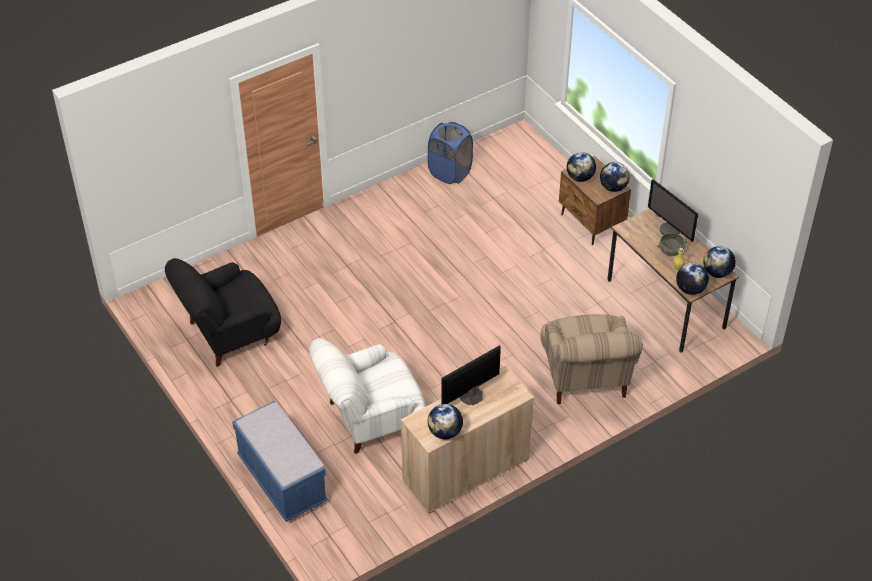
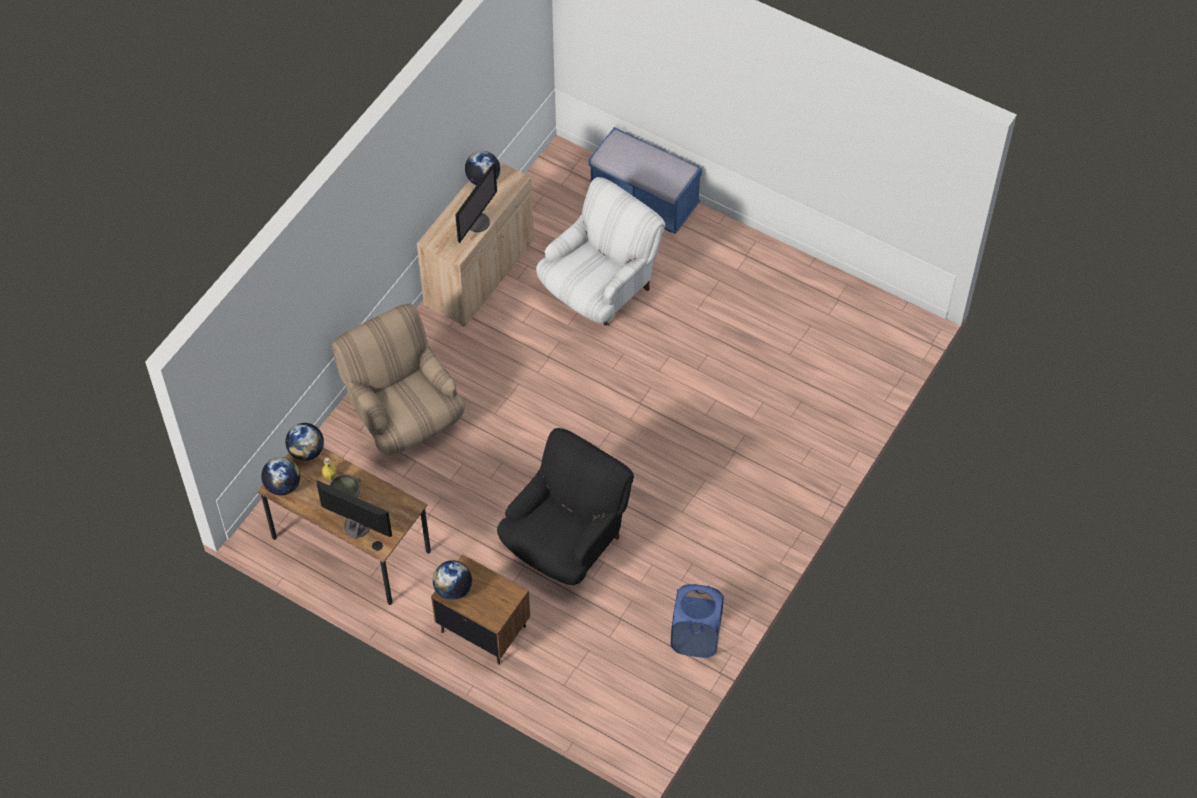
camera: 155 degrees right, 10 degrees up
black armchair [165,258,281,367] -> black armchair moved to [497,428,634,585]
globe [567,152,596,182] -> none

